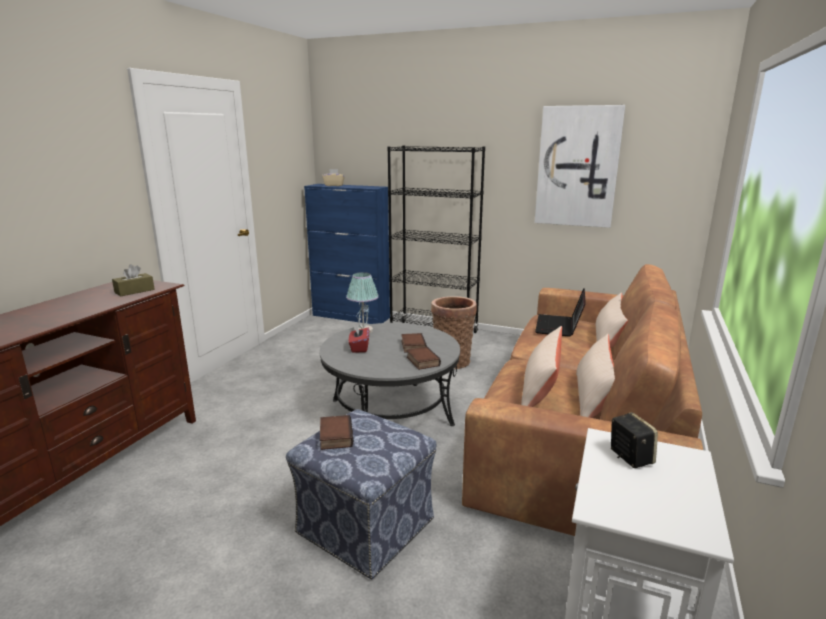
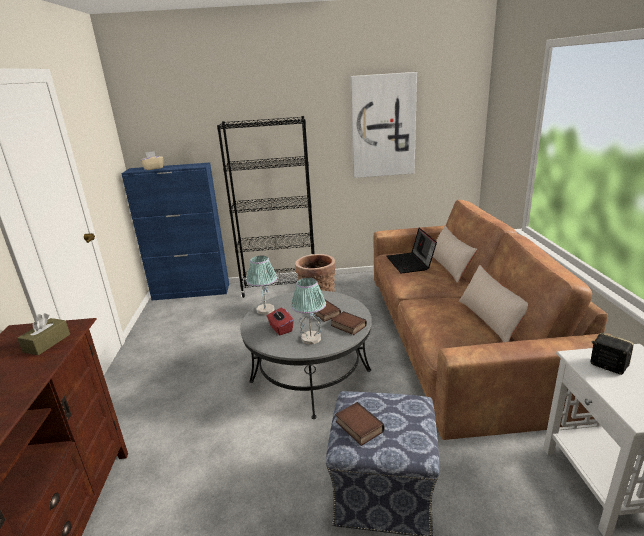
camera: 25 degrees left, 5 degrees up
beige pillow [521,326,562,407] -> none
none -> table lamp [291,278,326,345]

